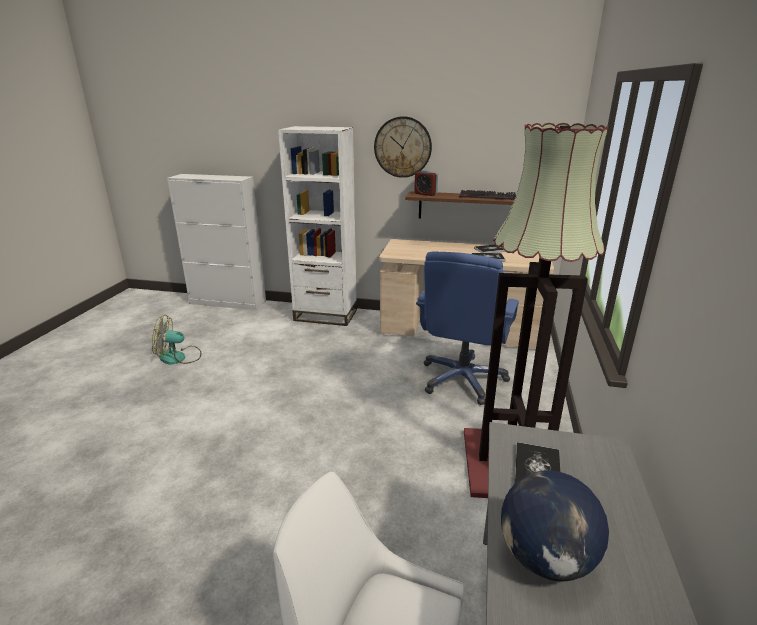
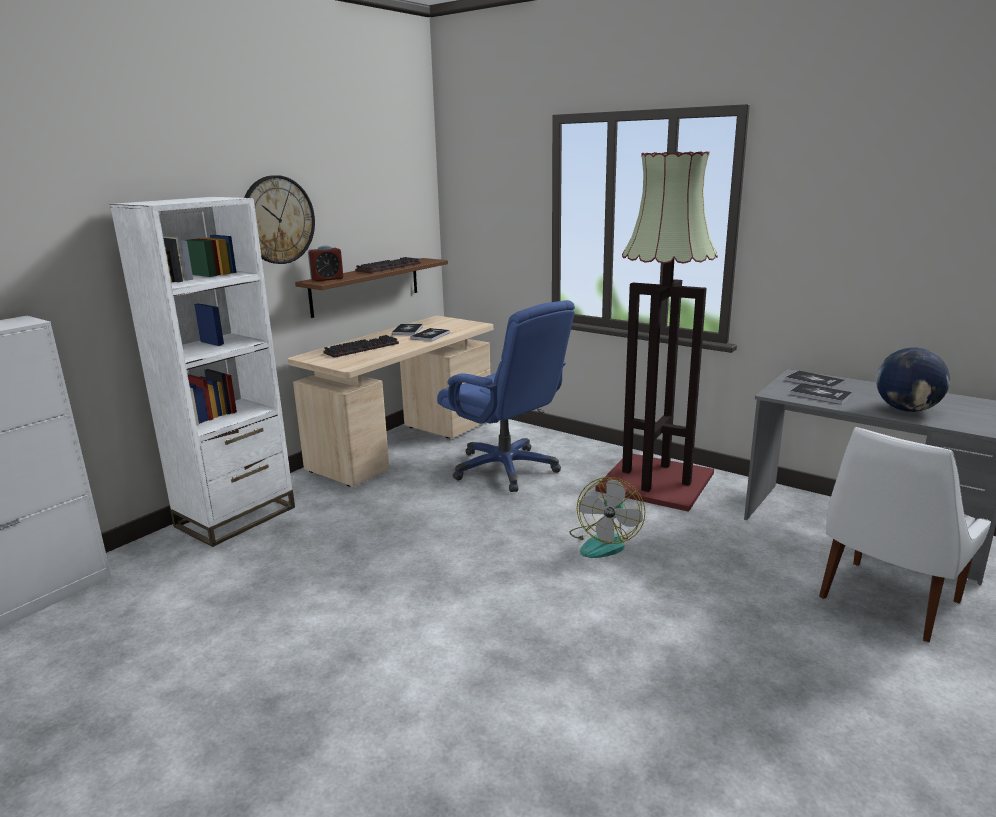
camera: 65 degrees left, 5 degrees down
fan [152,315,201,365] -> fan moved to [569,477,645,558]
none -> keyboard [323,335,399,358]
none -> book [785,371,845,389]

